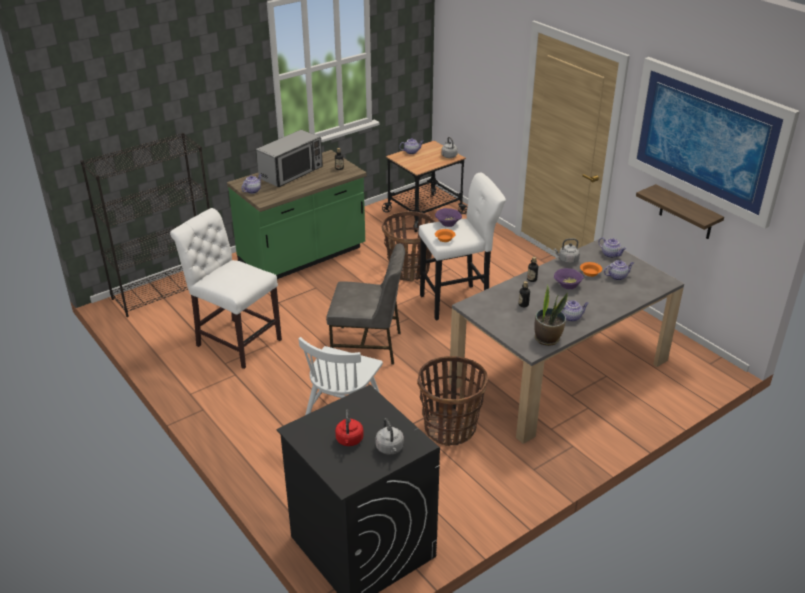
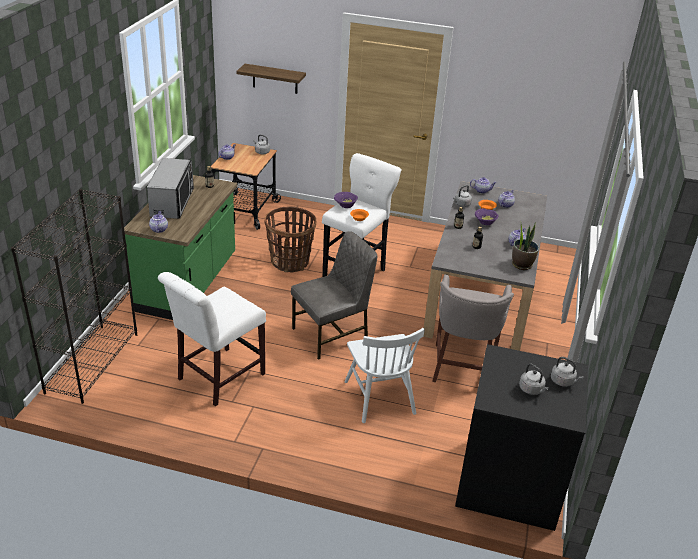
camera: 40 degrees left, 0 degrees up
white chair [170,208,282,369] -> white chair turned 45 degrees counterclockwise [158,272,266,406]
red kettle [335,410,364,446] -> grey kettle [519,363,549,395]
basket [417,356,488,446] -> grey stool [432,274,514,382]
picture [628,57,800,229] -> none
shelf [636,184,724,239] -> shelf moved to [236,64,306,94]

